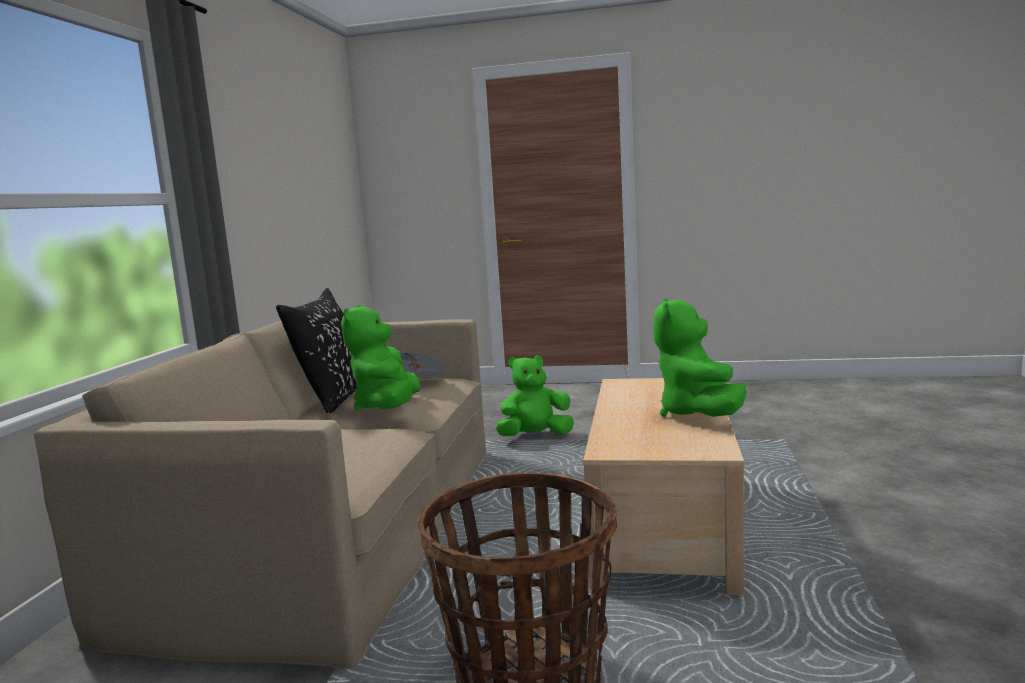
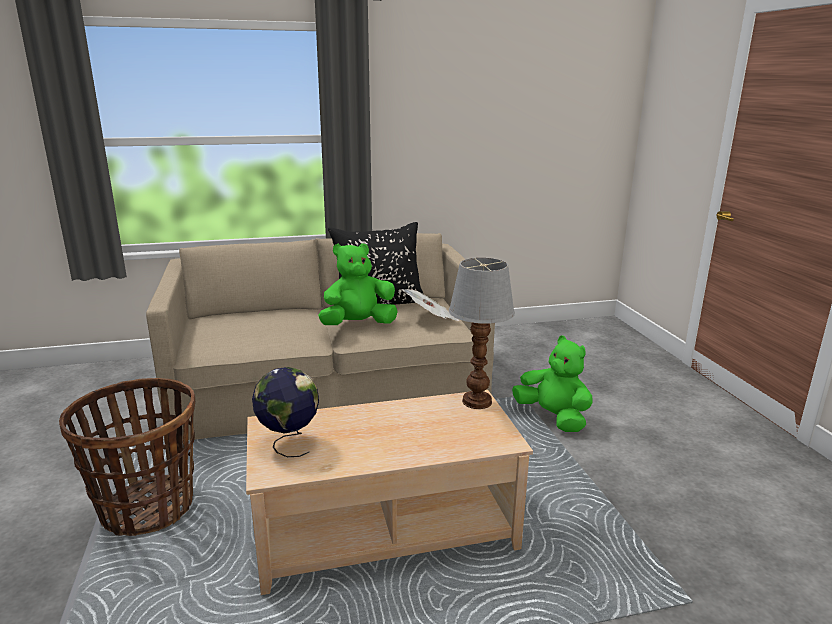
camera: 65 degrees right, 10 degrees up
green plush toy [653,298,747,417] -> none
none -> globe [252,367,319,457]
none -> table lamp [449,258,515,409]

